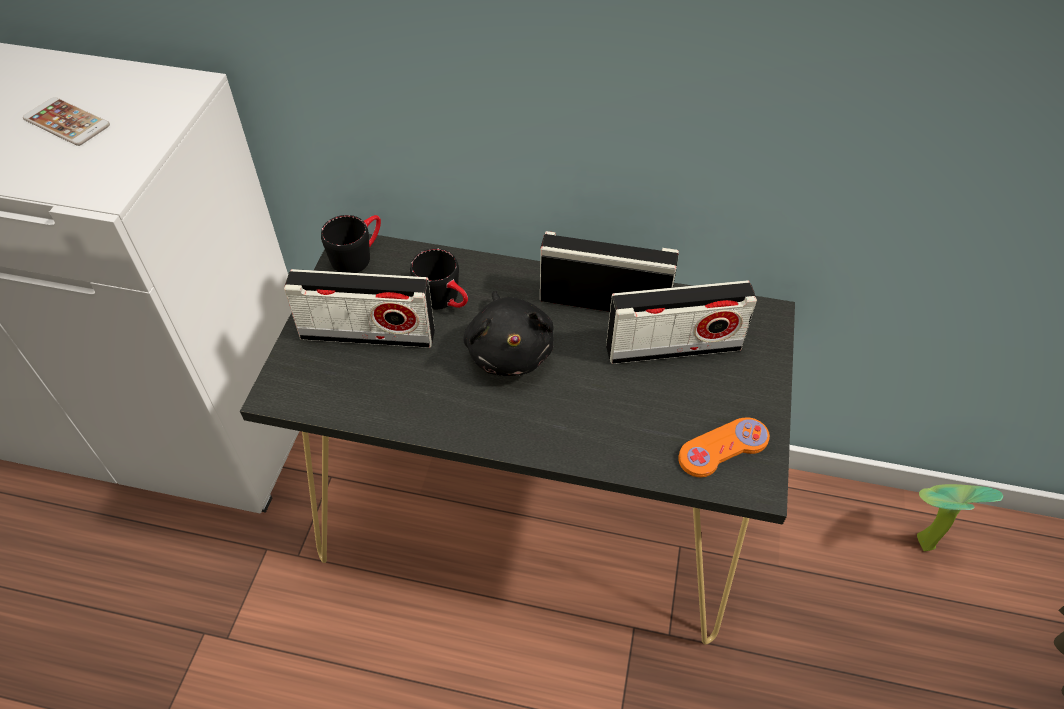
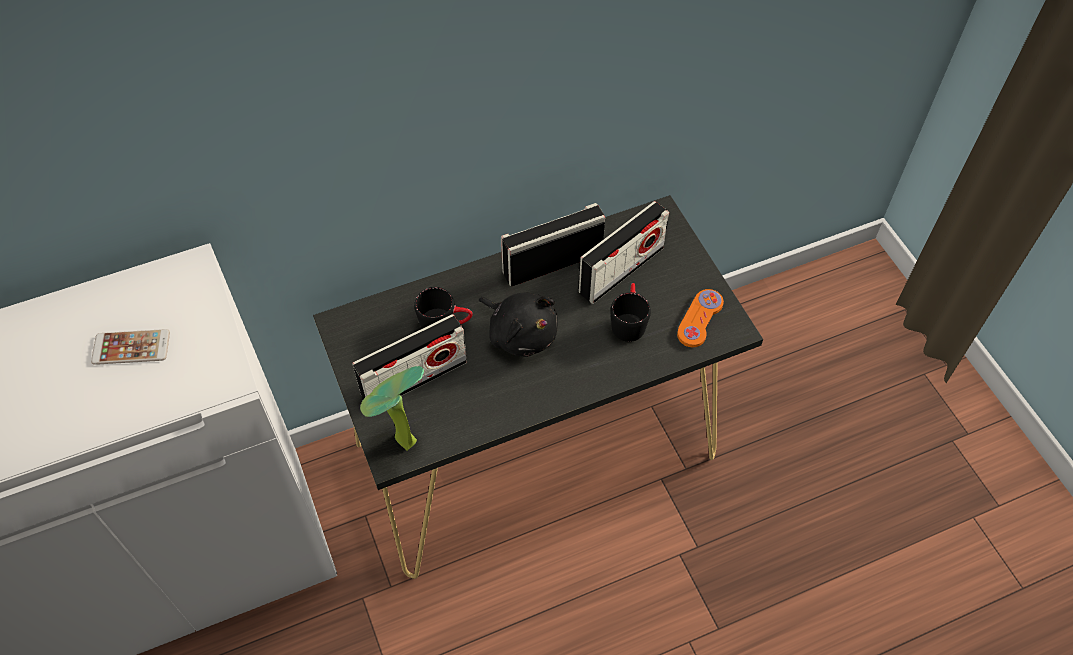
camera: 35 degrees left, 5 degrees up
black mug [321,215,381,273] -> black mug moved to [610,283,651,342]
potted plant [917,484,1003,551] -> potted plant moved to [360,366,424,451]

